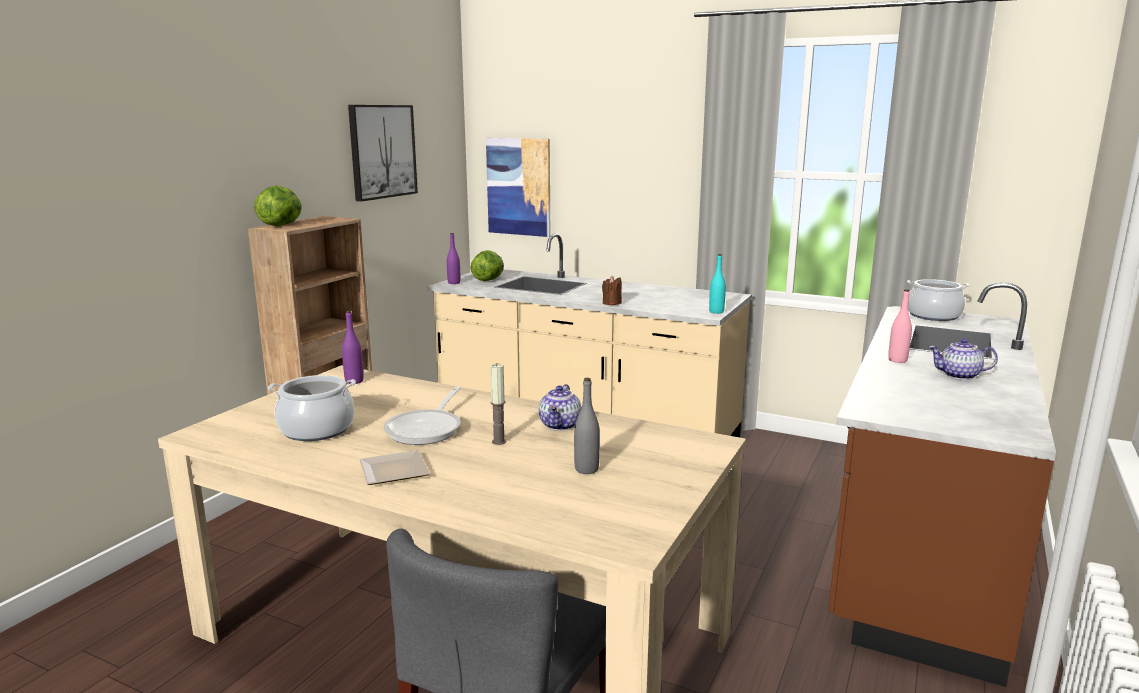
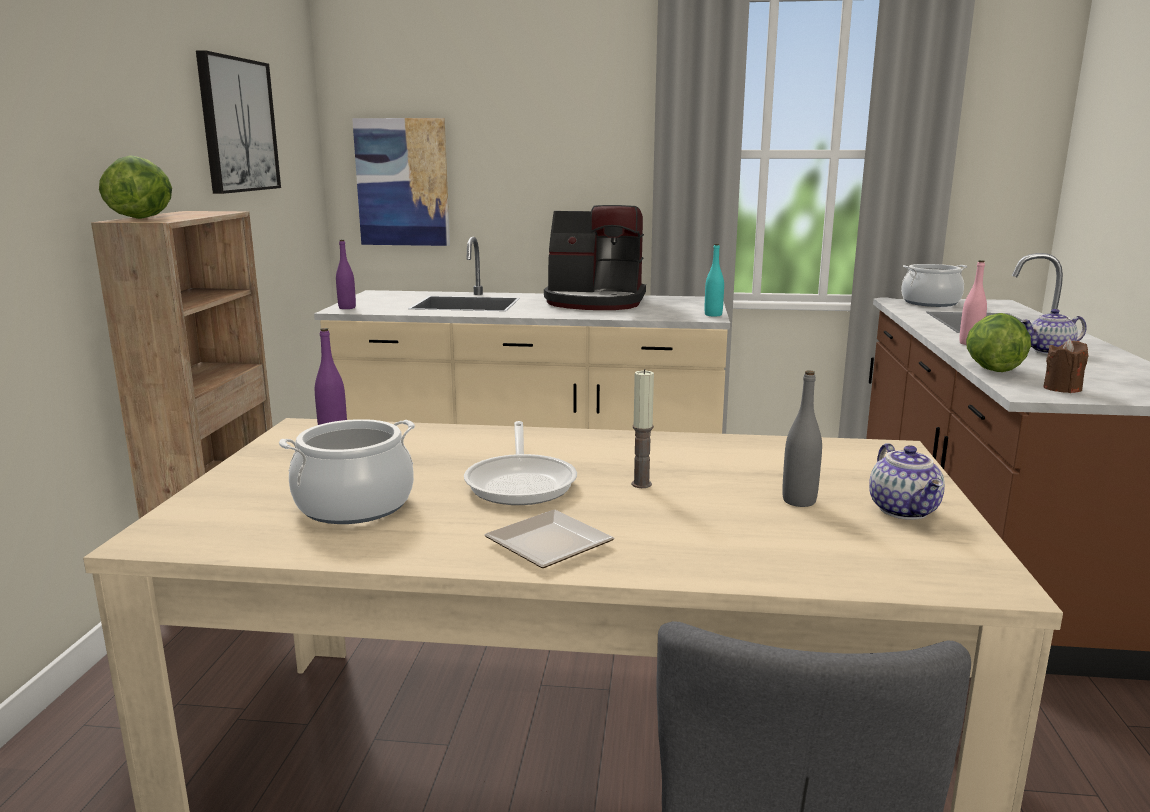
camera: 20 degrees left, 0 degrees up
lettuce [470,250,504,281] -> lettuce moved to [966,313,1031,372]
teapot [539,384,581,431] -> teapot moved to [869,443,945,520]
brown candle [602,276,622,305] -> brown candle moved to [1043,339,1088,393]
none -> coffee machine [544,205,646,310]

